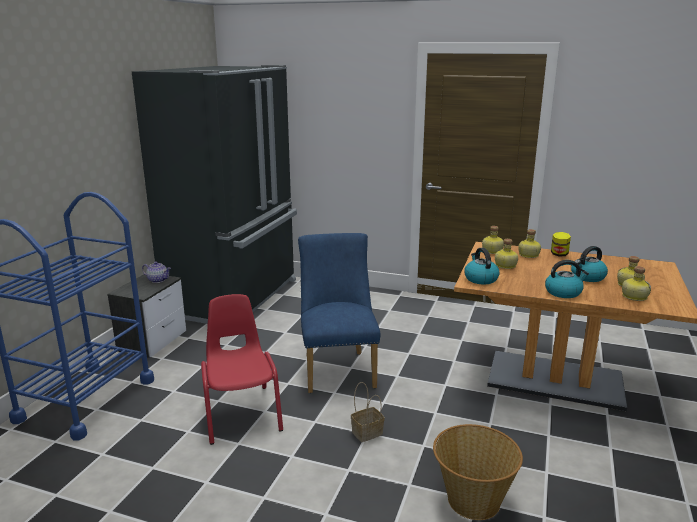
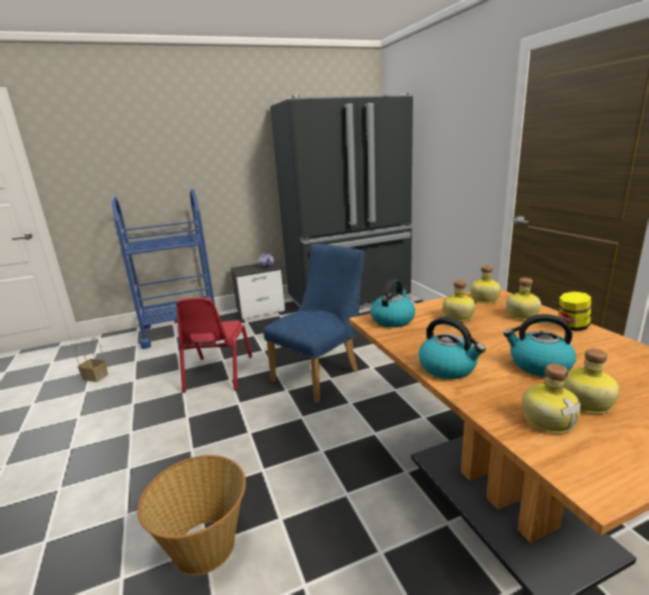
camera: 50 degrees right, 0 degrees up
red chair [201,294,283,445] -> red chair turned 150 degrees clockwise [176,297,252,393]
basket [351,382,384,442] -> basket moved to [75,338,108,382]

